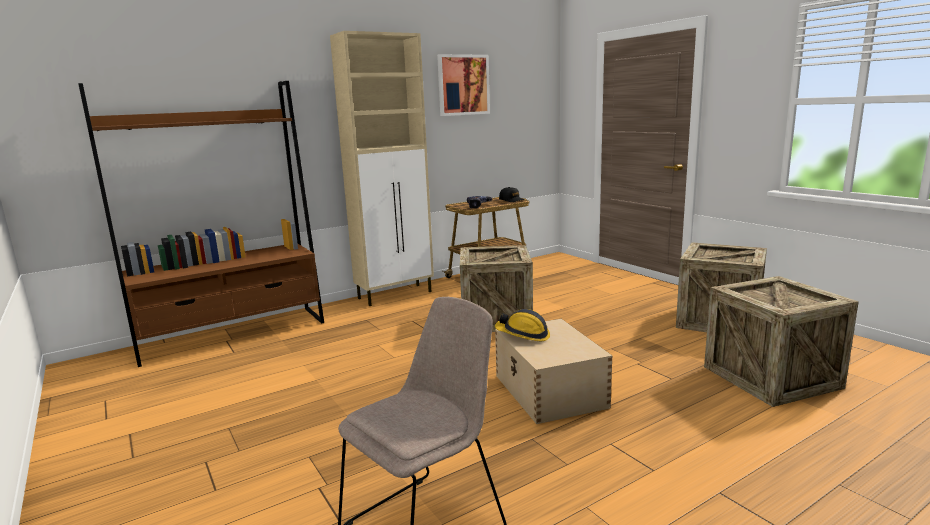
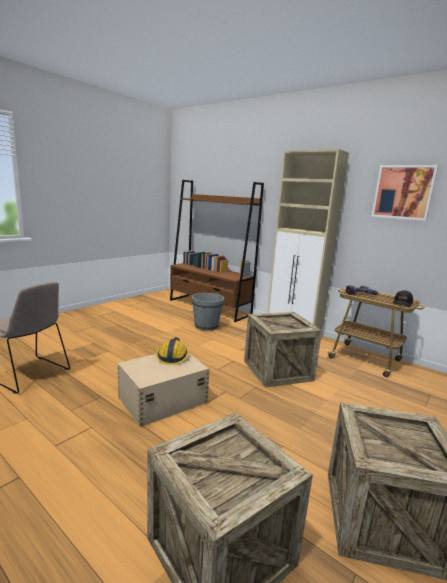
camera: 70 degrees right, 0 degrees up
none -> grey bucket [192,293,224,331]

